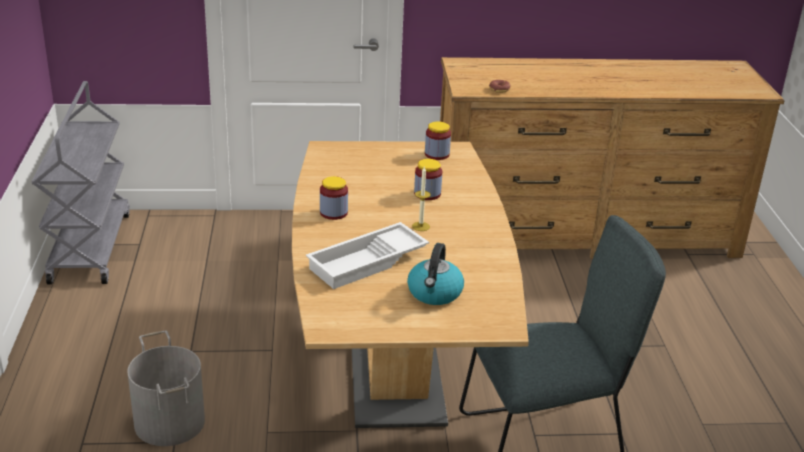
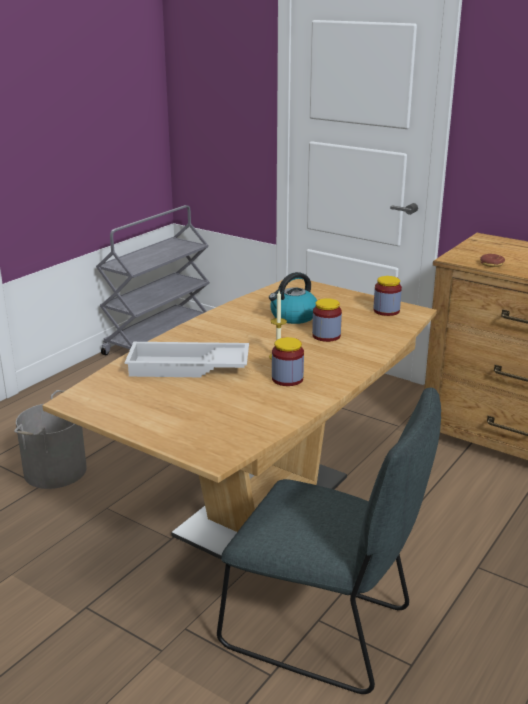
camera: 40 degrees right, 5 degrees down
jar [320,176,348,220] -> jar moved to [272,337,304,386]
kettle [407,243,464,305] -> kettle moved to [269,272,317,324]

